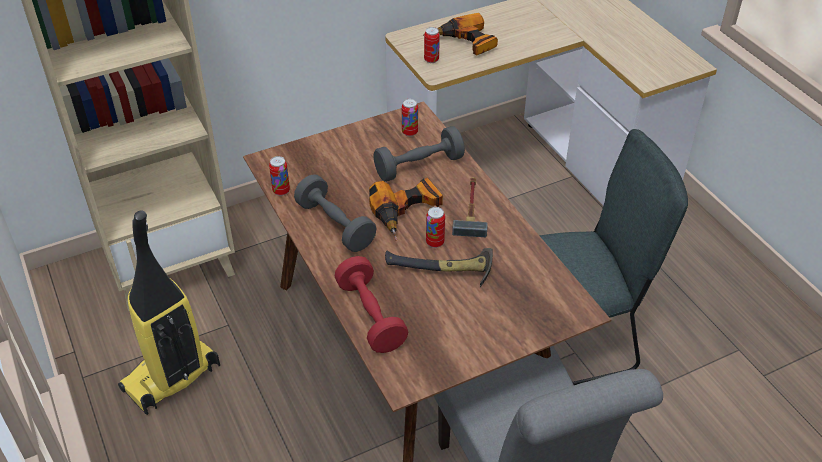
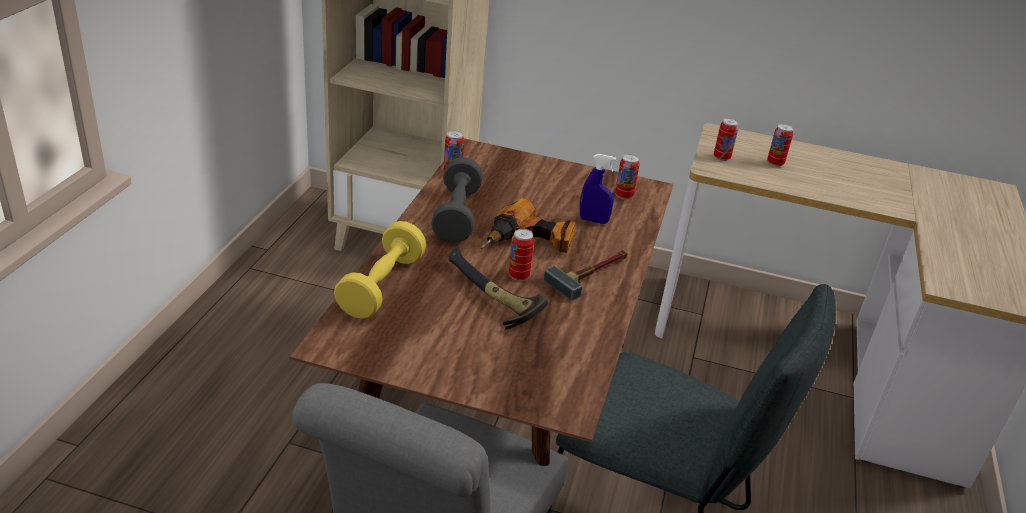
camera: 40 degrees right, 10 degrees down
vacuum cleaner [118,210,220,415] -> none
red dumbbell [335,256,408,353] -> yellow dumbbell [334,221,426,319]
grey dumbbell [373,126,465,182] -> blue spray bottle [580,154,617,224]
power drill [423,13,498,55] -> can [767,124,793,167]

